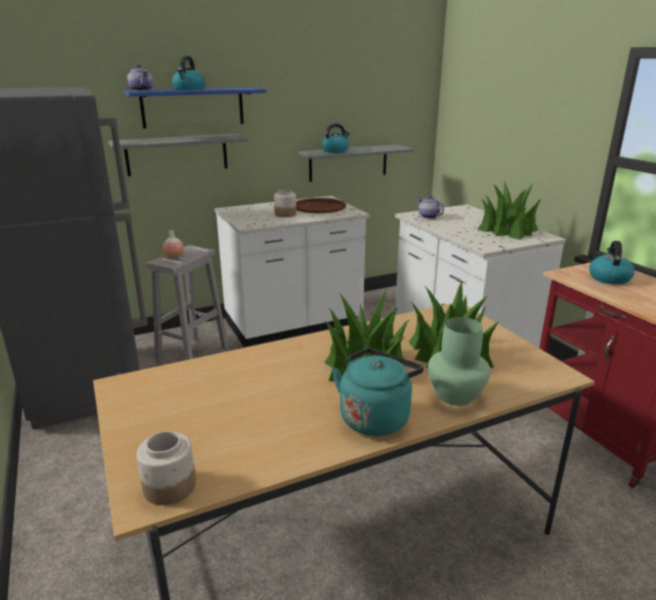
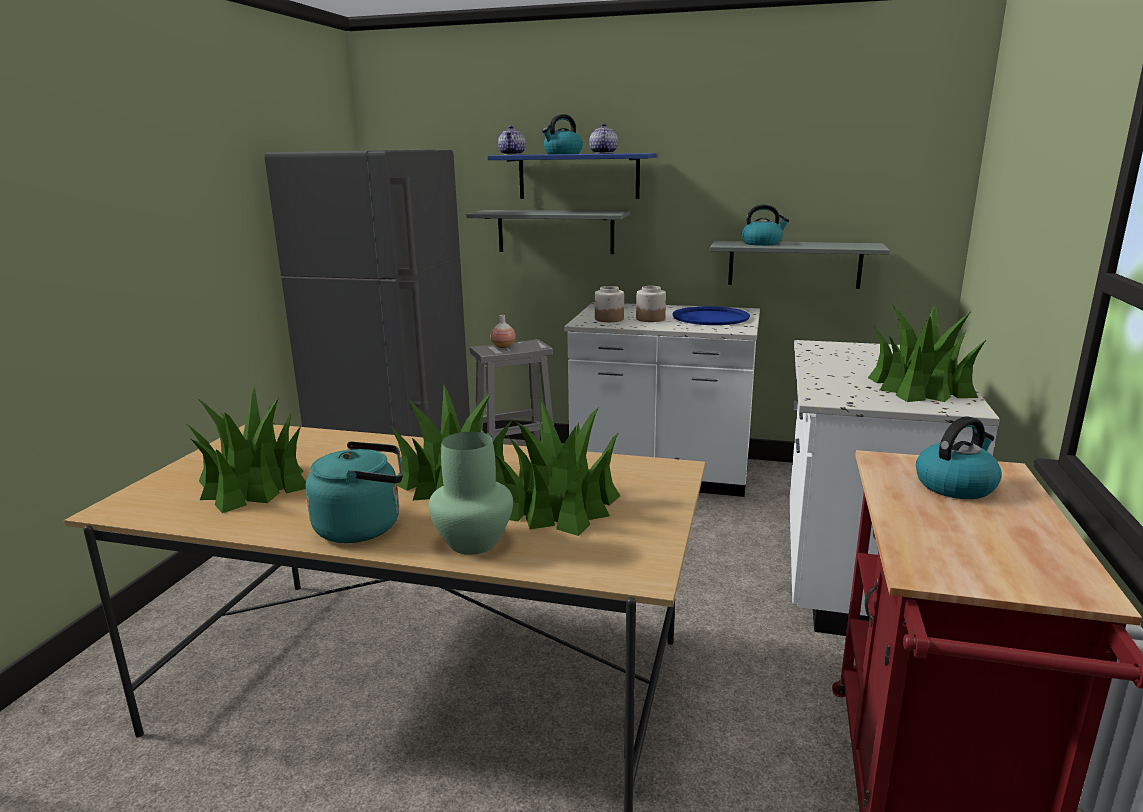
camera: 40 degrees right, 5 degrees down
jar [137,431,196,505] -> jar moved to [595,286,624,322]
brown tray [296,198,346,213] -> blue tray [672,306,750,325]
teapot [417,195,444,219] -> teapot moved to [589,123,618,154]
none -> potted plant [187,387,306,513]

